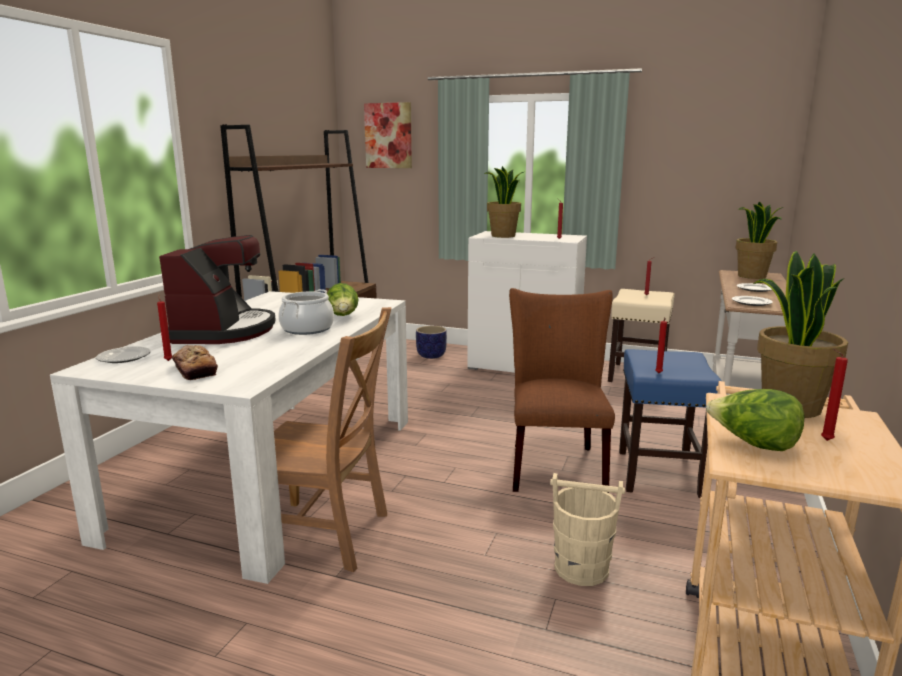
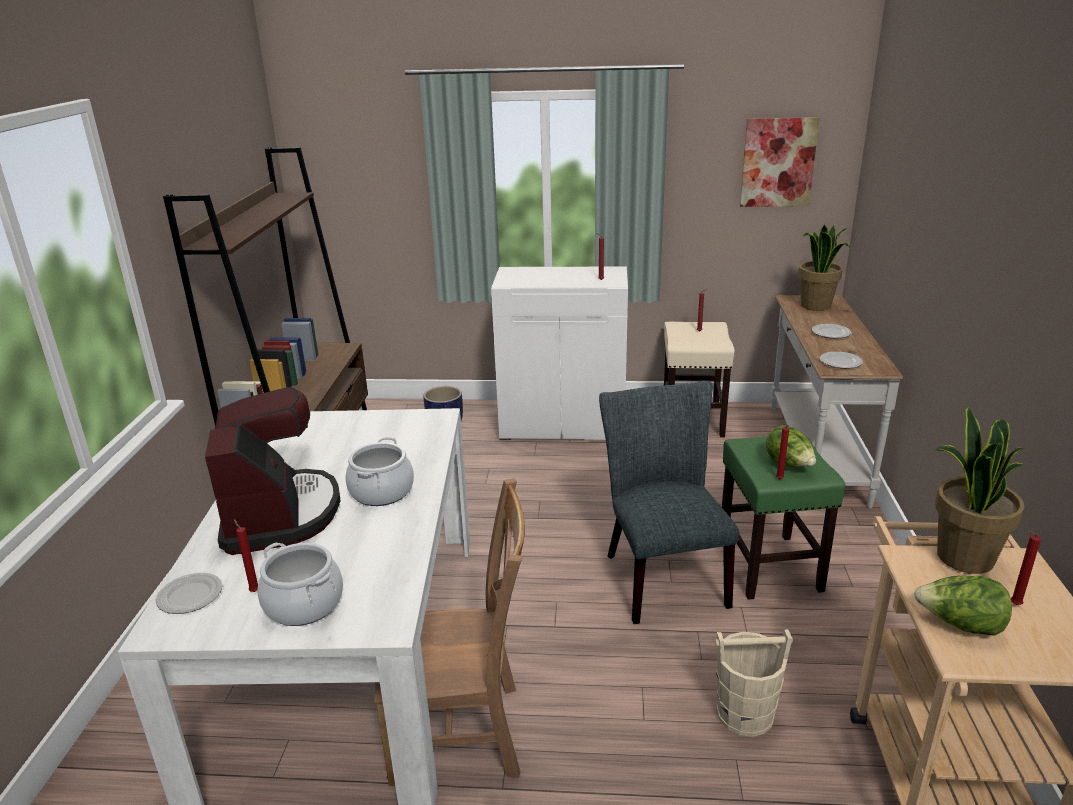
camera: 15 degrees left, 10 degrees up
bread [172,345,218,380] -> cooking pot [257,543,343,626]
lettuce [327,283,359,316] -> lettuce moved to [766,425,816,467]
picture [364,102,412,168] -> picture moved to [740,117,819,207]
potted plant [484,166,524,238] -> none
brown chair [509,288,615,493] -> grey chair [599,381,739,624]
blue stool [619,349,721,498] -> green stool [722,434,845,600]

